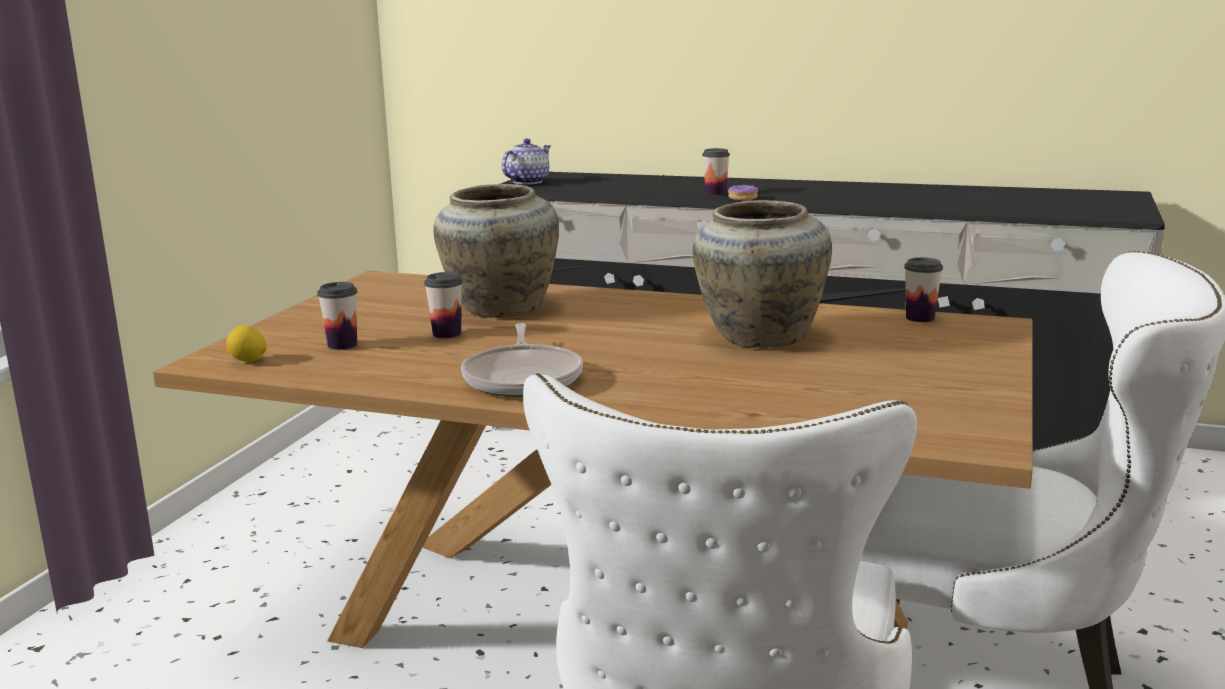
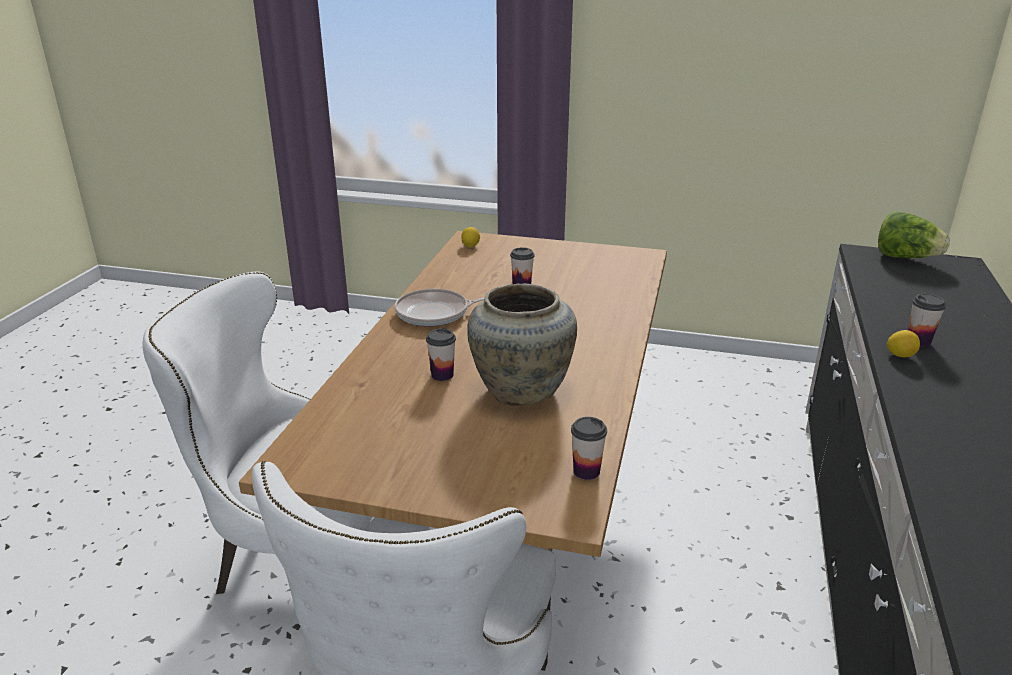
camera: 85 degrees right, 10 degrees up
cup [317,282,357,350] -> cup moved to [426,328,456,381]
beige vase [433,184,559,318] -> none
teapot [502,139,551,184] -> lettuce [878,211,950,258]
donut [728,185,758,201] -> lemon [887,330,920,357]

